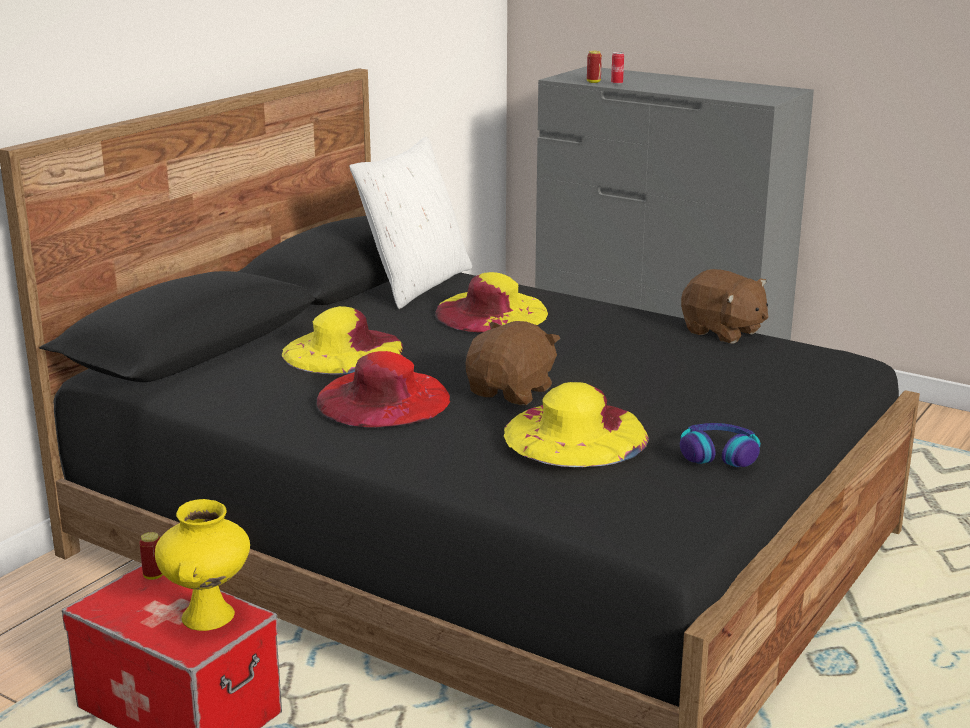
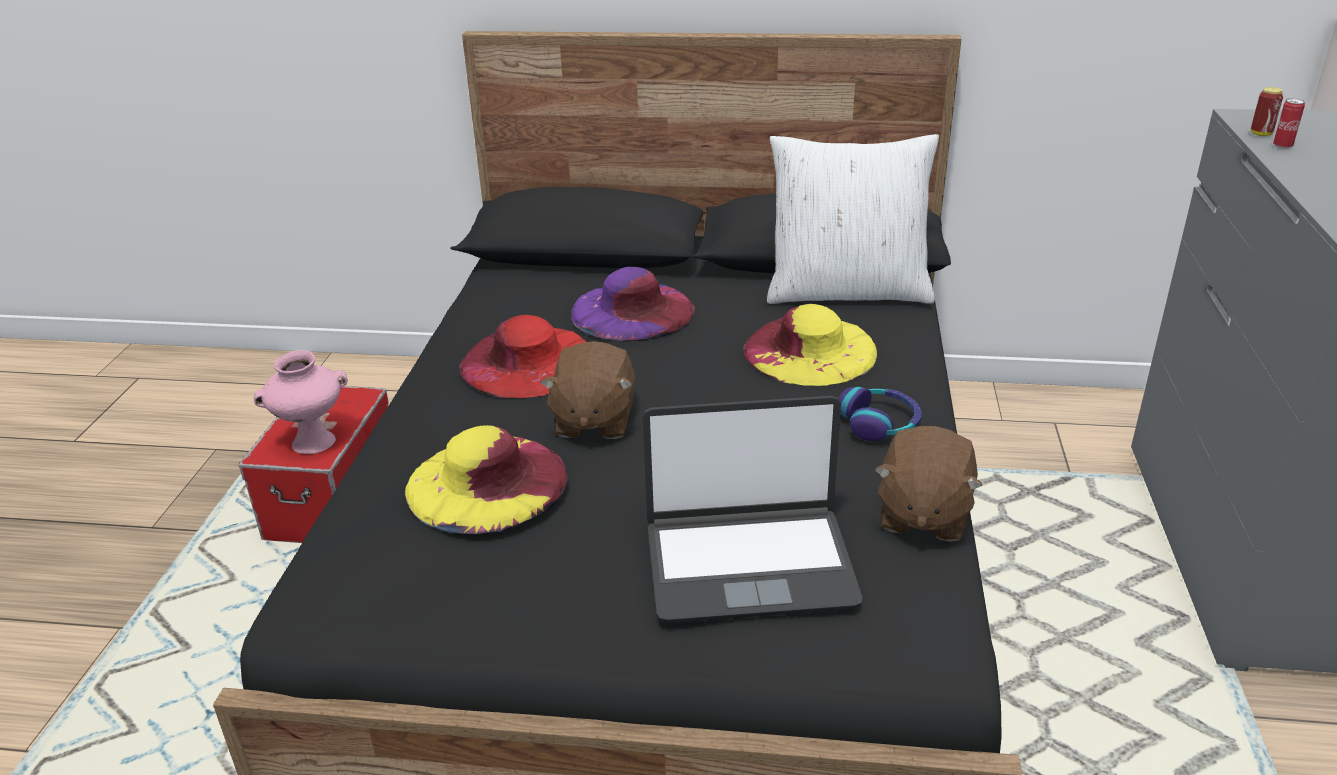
camera: 65 degrees right, 10 degrees up
can [139,532,163,580] -> none
yellow vase [155,499,250,631] -> pink vase [254,350,348,454]
yellow hat [282,306,403,375] -> purple hat [571,267,695,342]
brown plush toy [466,321,560,405] -> brown plush toy turned 90 degrees clockwise [540,341,635,439]
headphones [680,423,760,467] -> headphones moved to [838,387,922,441]
none -> laptop [643,396,863,623]

